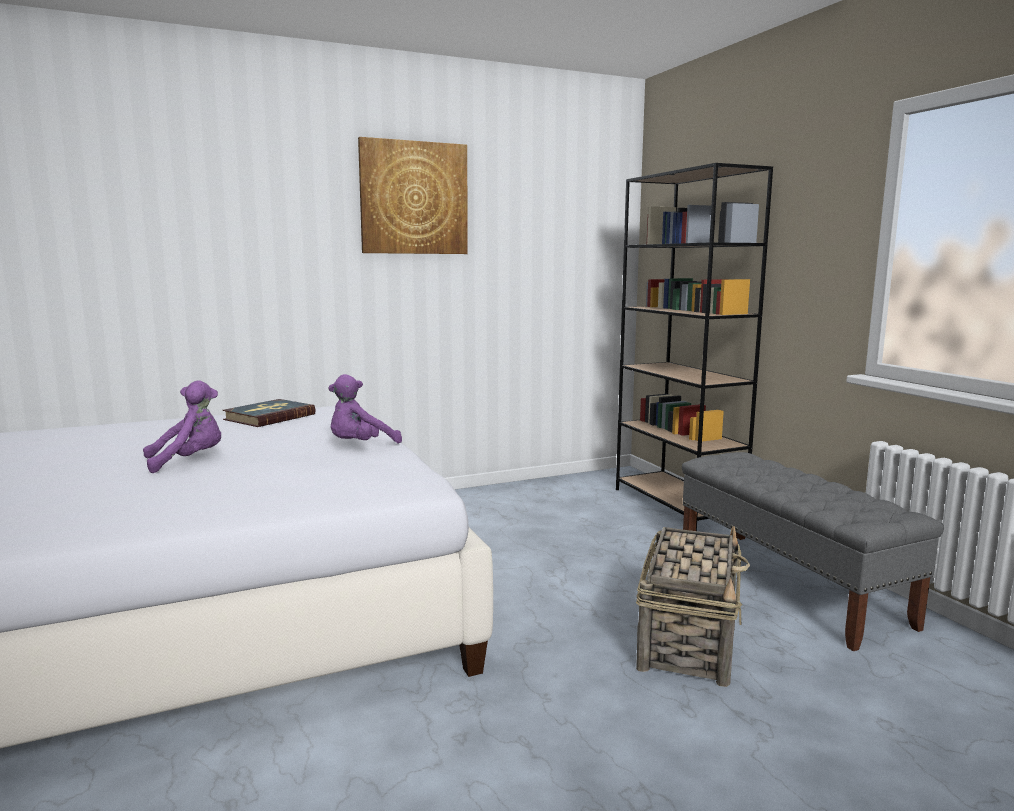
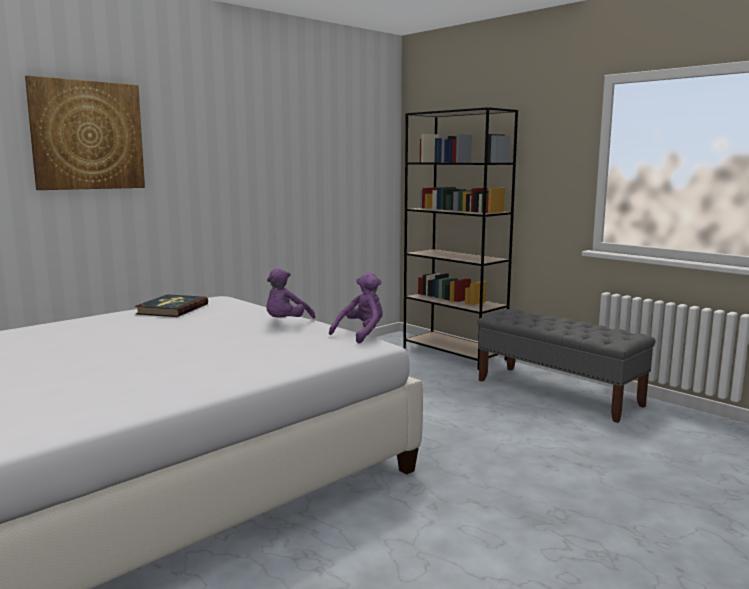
camera: 20 degrees left, 0 degrees up
purple plush toy [143,380,221,473] -> purple plush toy moved to [329,272,383,343]
picture [358,137,468,254] -> picture moved to [25,75,145,190]
basket [636,526,750,687] -> none

